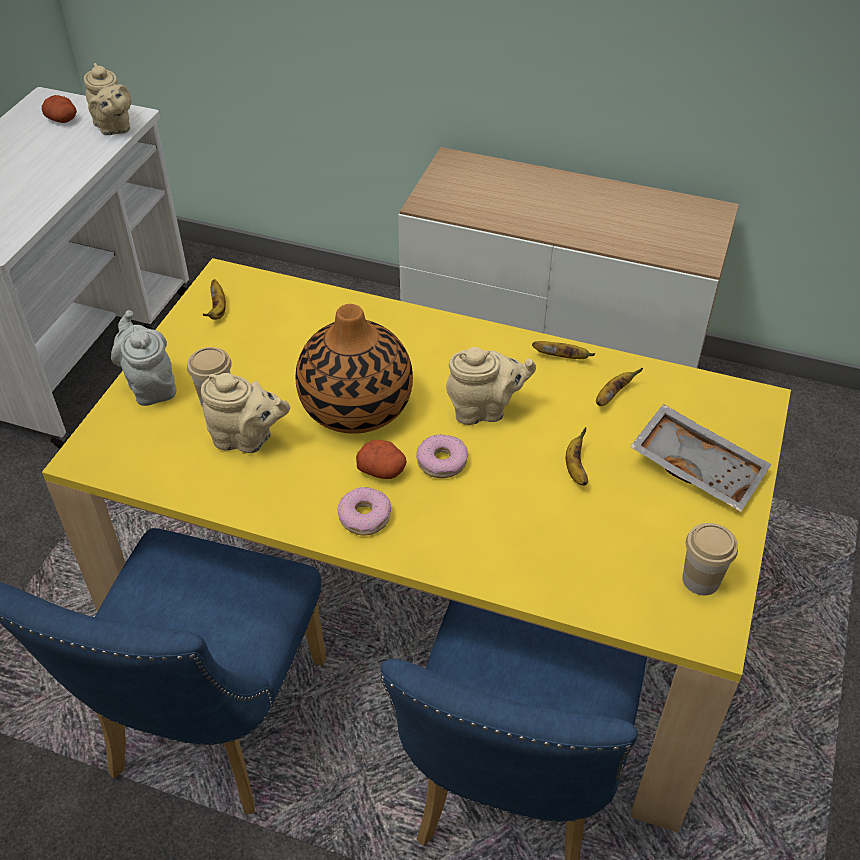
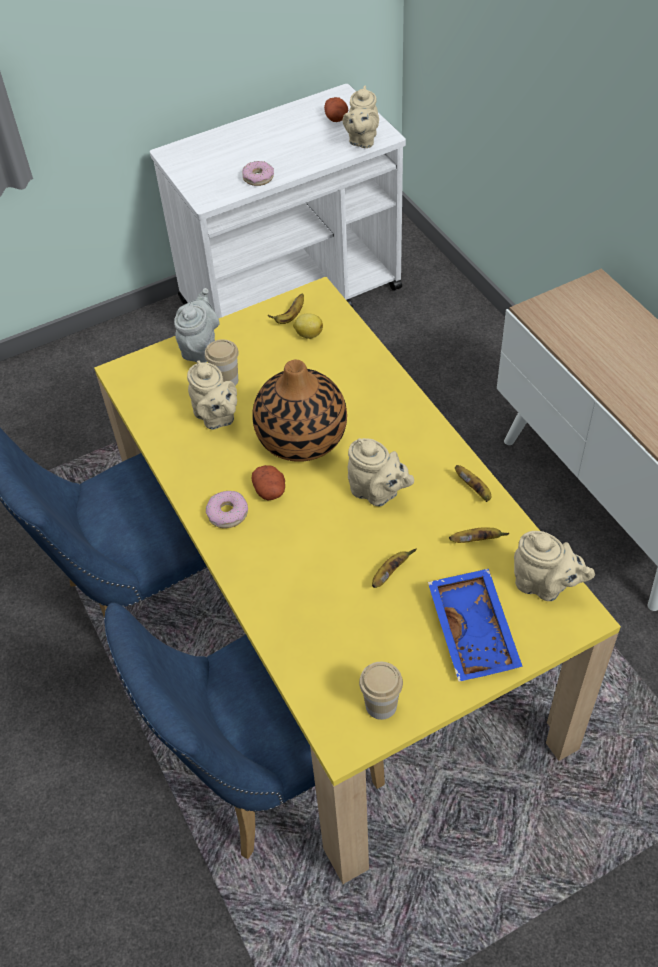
camera: 45 degrees right, 5 degrees up
donut [416,434,468,478] -> donut moved to [242,161,274,186]
grey tray [630,404,772,512] -> blue tray [428,569,523,682]
none -> lemon [293,313,323,339]
none -> beige teapot [514,531,595,601]

